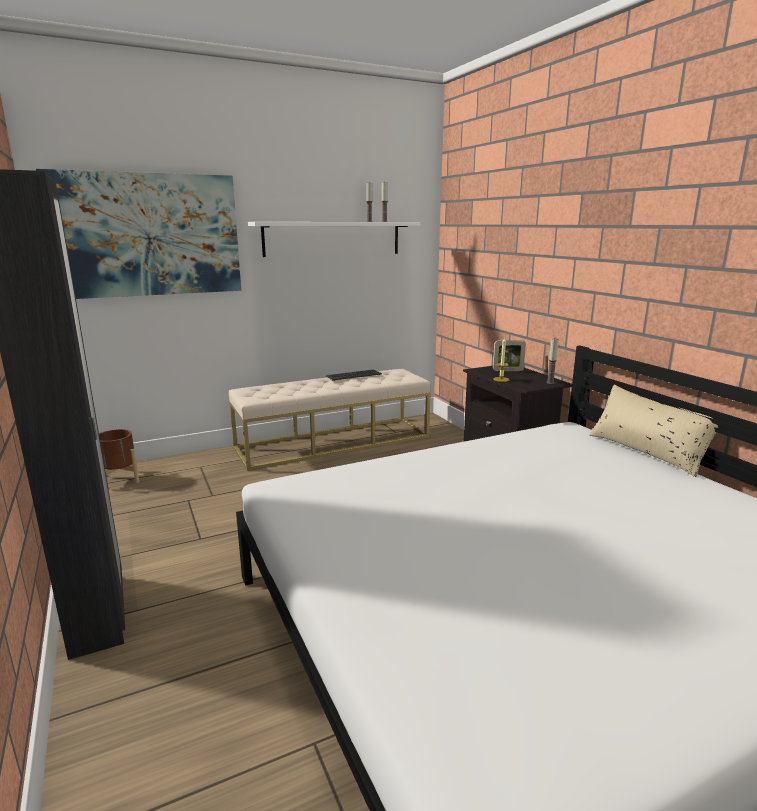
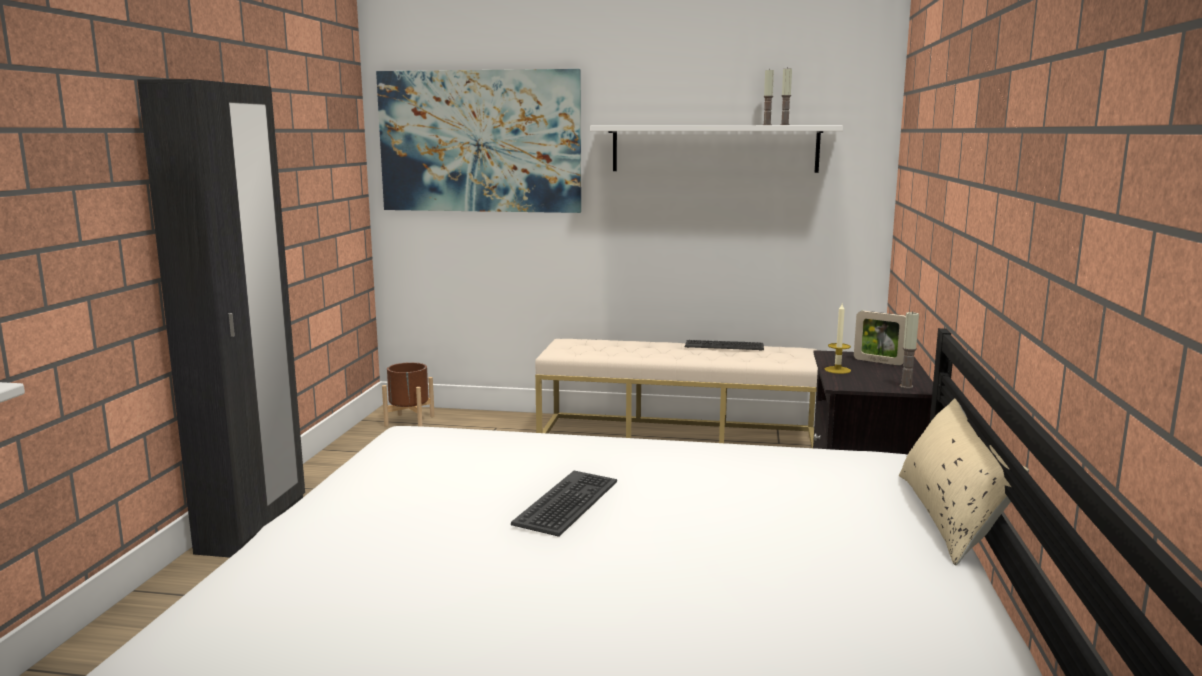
camera: 35 degrees right, 5 degrees down
none -> keyboard [511,471,617,537]

